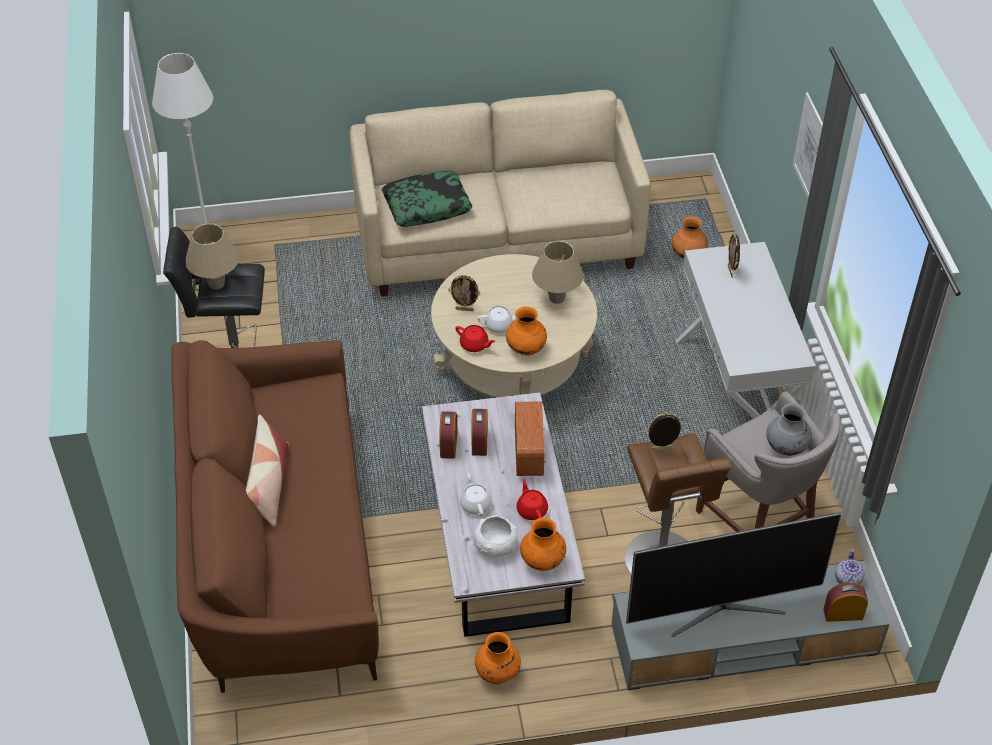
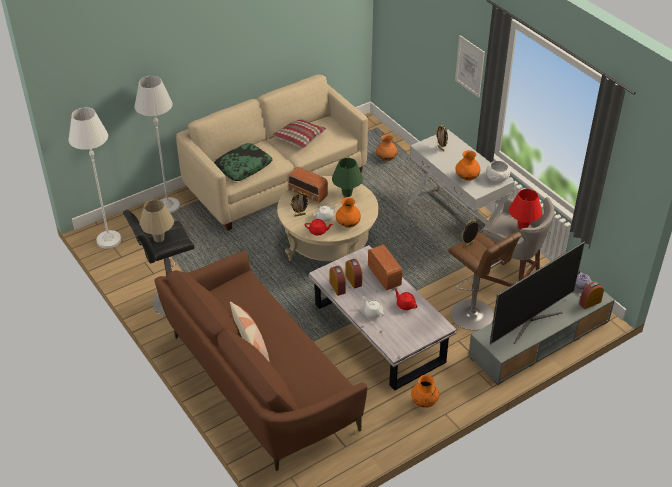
camera: 25 degrees left, 5 degrees down
white bowl [473,516,517,558] -> white bowl moved to [486,161,510,182]
orange vase [520,517,566,571] -> orange vase moved to [455,150,480,181]
beige table lamp [532,241,584,304] -> green table lamp [332,158,363,197]
grey vase [766,403,812,456] -> red table lamp [509,189,542,230]
none -> white floor lamp [135,76,180,214]
none -> pillow [272,119,326,149]
none -> radio [287,167,328,204]

